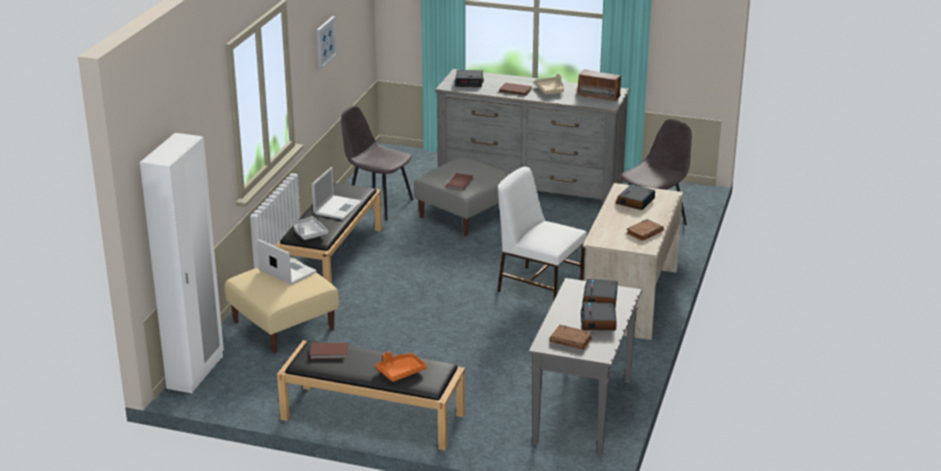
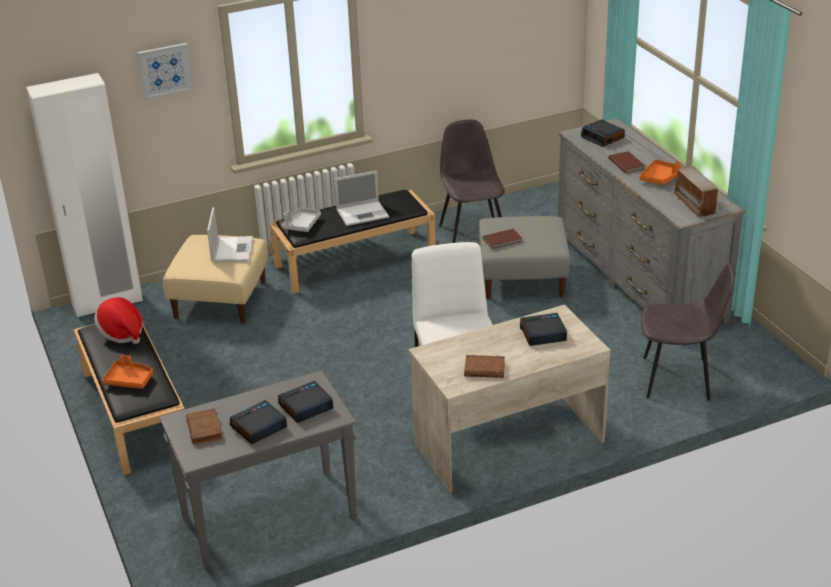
camera: 50 degrees right, 5 degrees up
brown book [310,343,348,359] -> hat [94,297,143,344]
picture [317,16,337,70] -> picture moved to [137,43,194,100]
beige tray [535,74,564,95] -> orange tray [639,159,682,185]

